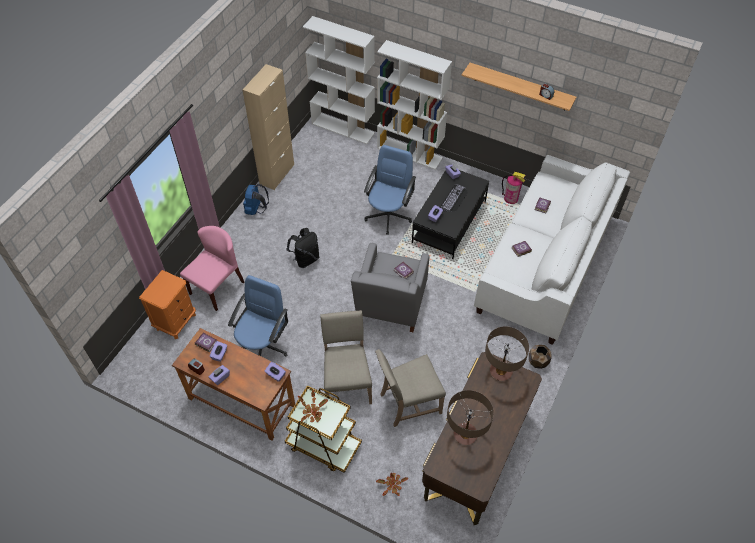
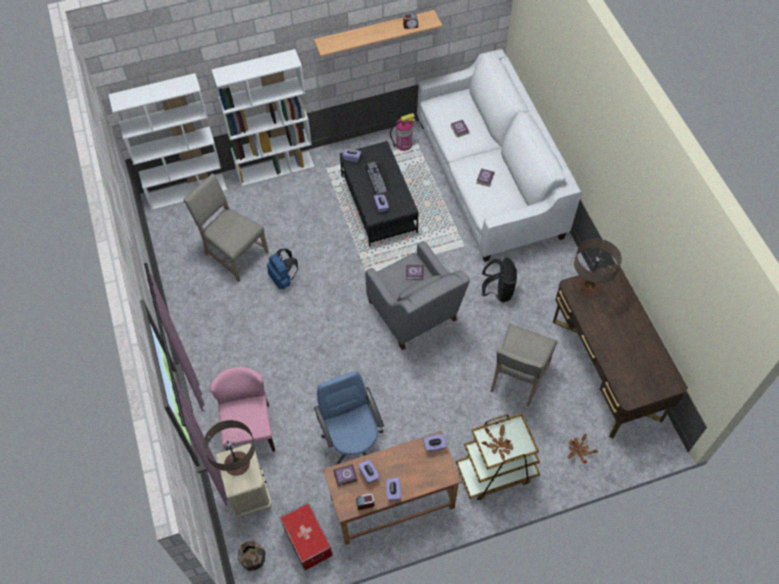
camera: 45 degrees left, 5 degrees up
orange nightstand [139,270,196,339] -> beige nightstand [216,444,272,518]
beige cabinet [243,64,294,190] -> none
blue backpack [243,184,269,215] -> blue backpack moved to [267,248,298,290]
black backpack [287,228,320,268] -> black backpack moved to [482,258,517,302]
beige chair [320,310,372,404] -> beige chair moved to [183,174,269,282]
blue office chair [364,145,416,235] -> none
table lamp [447,390,494,445] -> table lamp moved to [203,420,255,476]
brown planter [529,345,551,369] -> brown planter moved to [237,541,266,571]
none -> storage box [280,503,333,570]

